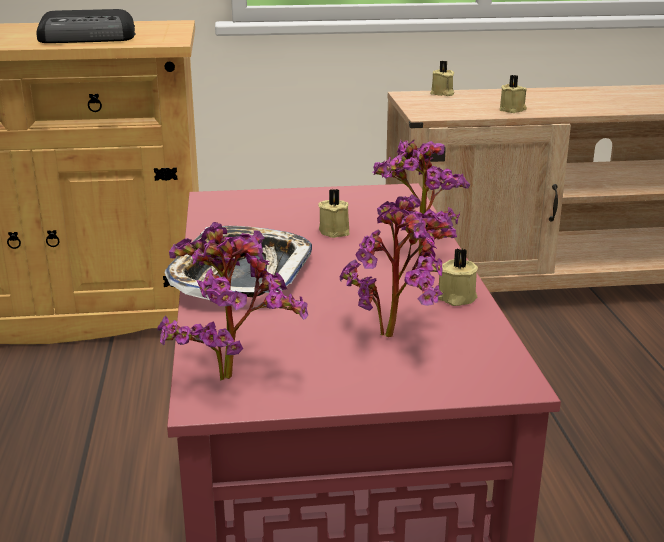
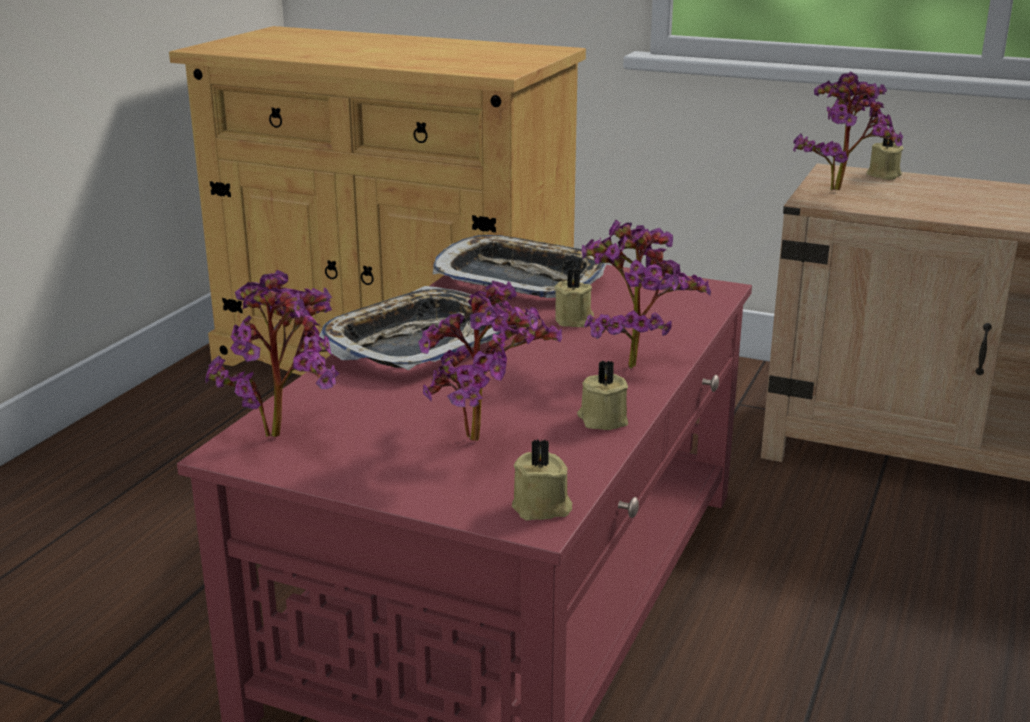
camera: 30 degrees right, 0 degrees up
radio [36,9,136,43] -> none
beige candle [500,75,527,113] -> beige candle moved to [512,438,572,520]
none -> tray [433,235,606,298]
none -> potted plant [793,72,903,190]

